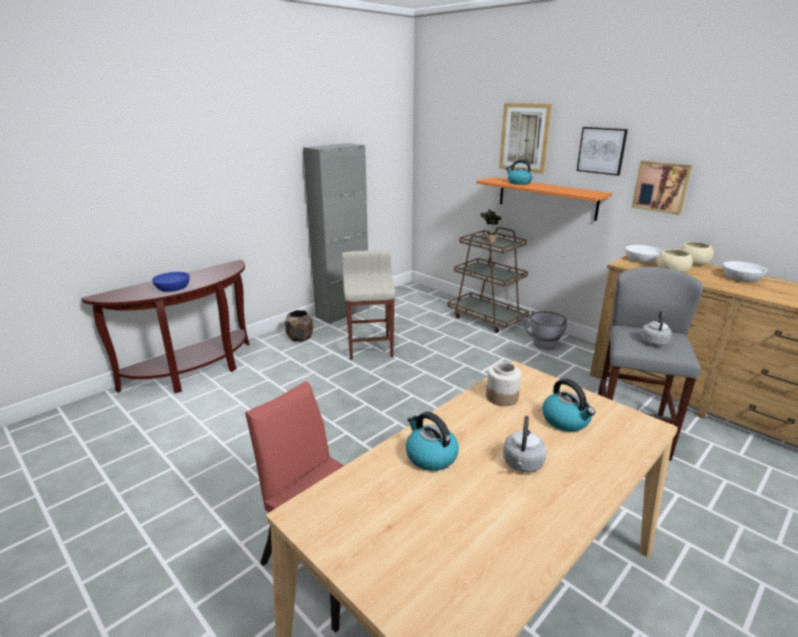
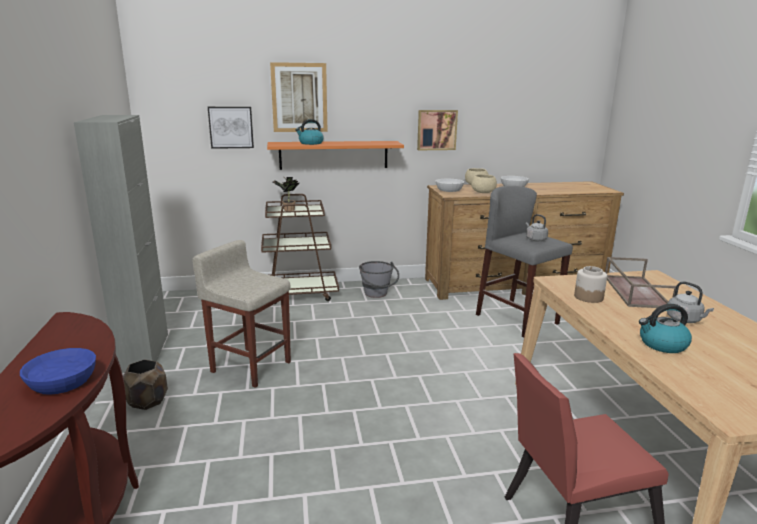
camera: 55 degrees left, 5 degrees down
kettle [542,379,595,432] -> brown tray [605,257,676,308]
picture [577,127,628,176] -> picture moved to [208,107,254,149]

